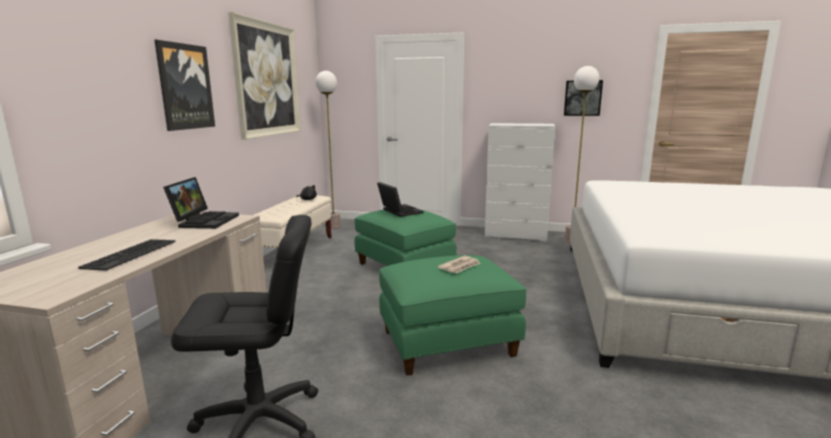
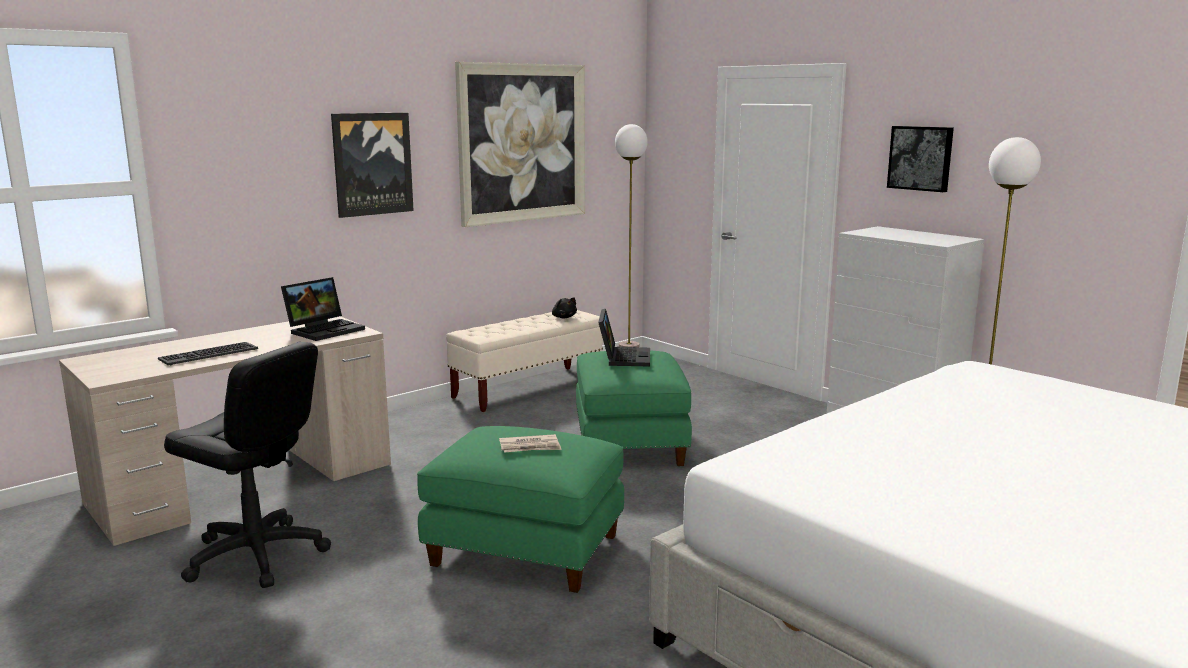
camera: 35 degrees right, 0 degrees up
picture [564,80,603,116] -> picture moved to [887,126,954,192]

